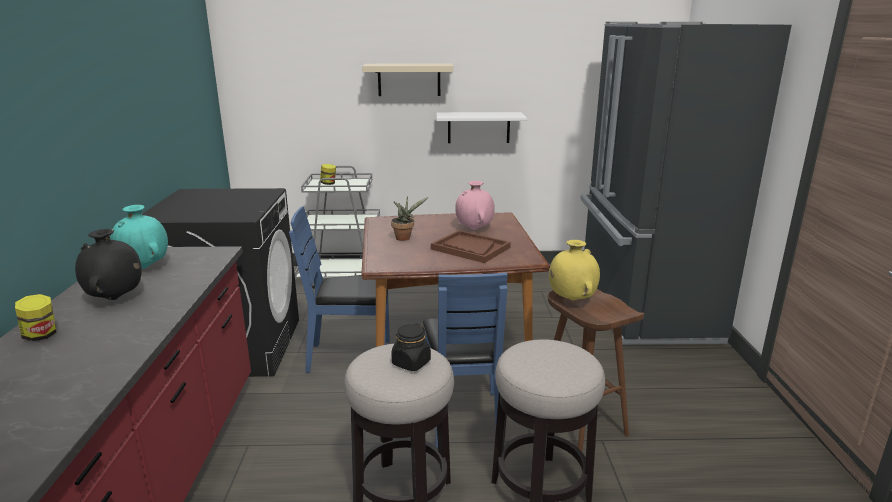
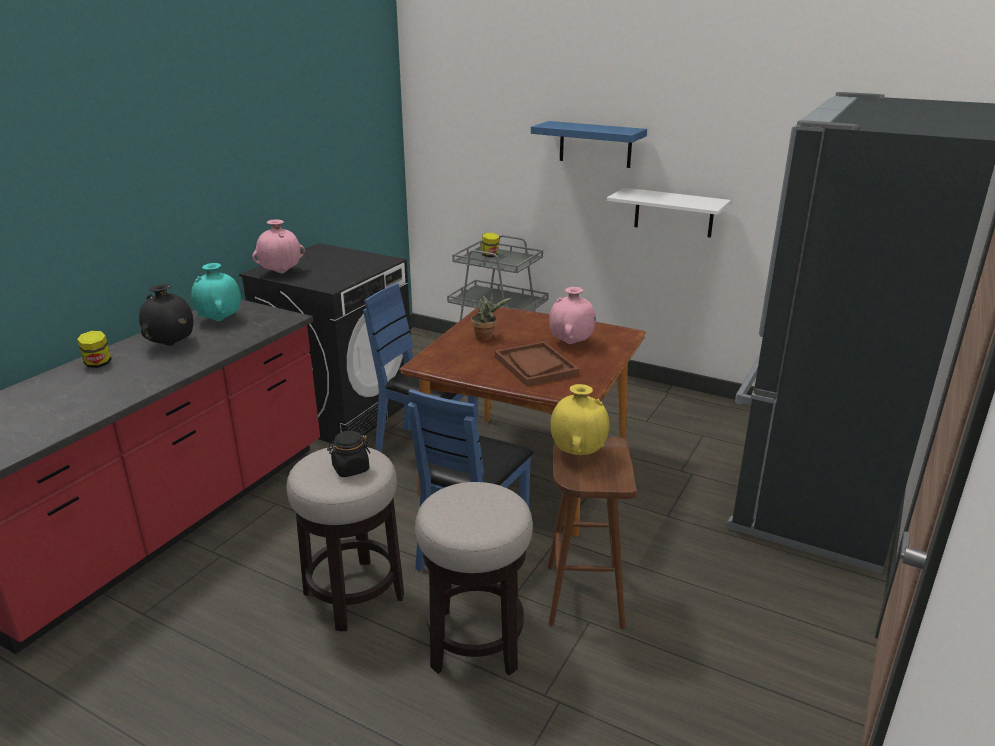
camera: 30 degrees right, 5 degrees up
beige shelf [362,64,453,96] -> blue shelf [531,121,647,168]
none -> pink vase [252,220,305,273]

